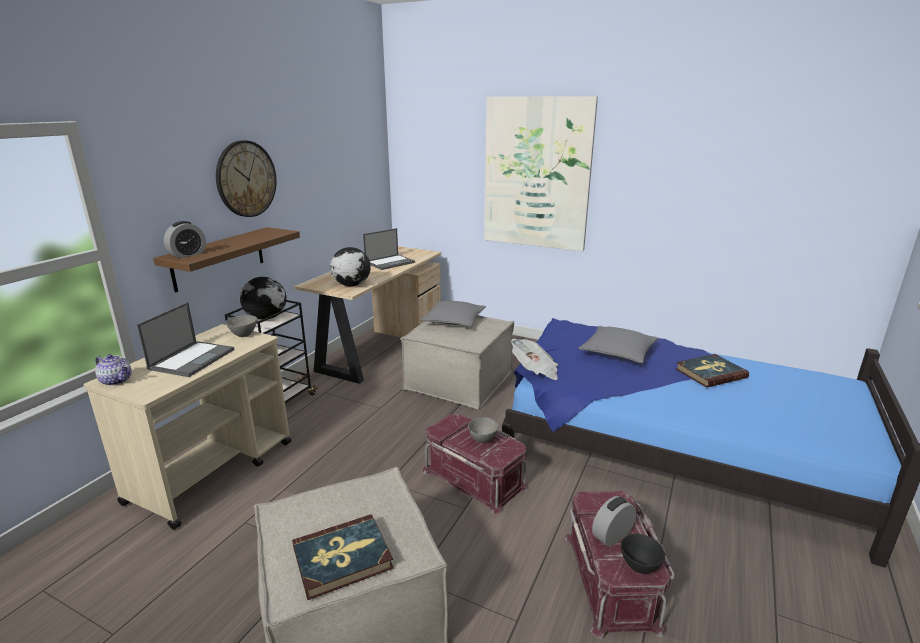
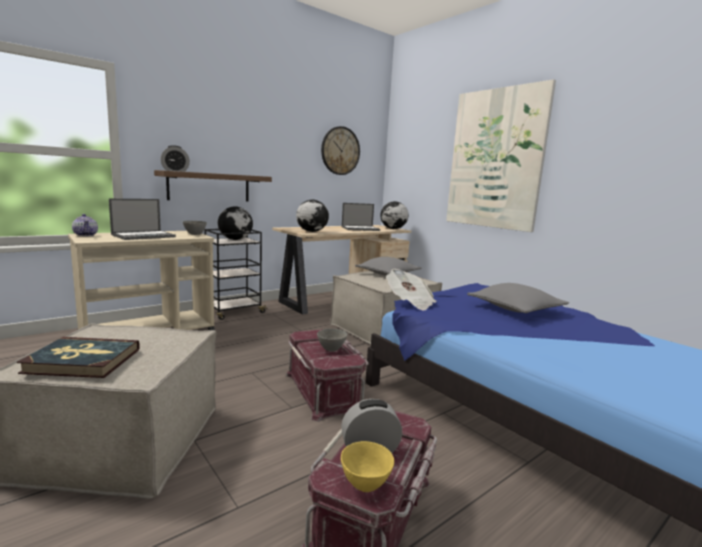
camera: 25 degrees right, 10 degrees down
wall clock [216,140,277,217] -> wall clock moved to [321,126,360,175]
black bowl [621,534,665,574] -> yellow bowl [341,441,394,492]
book [675,354,749,388] -> none
none -> globe [380,201,408,229]

